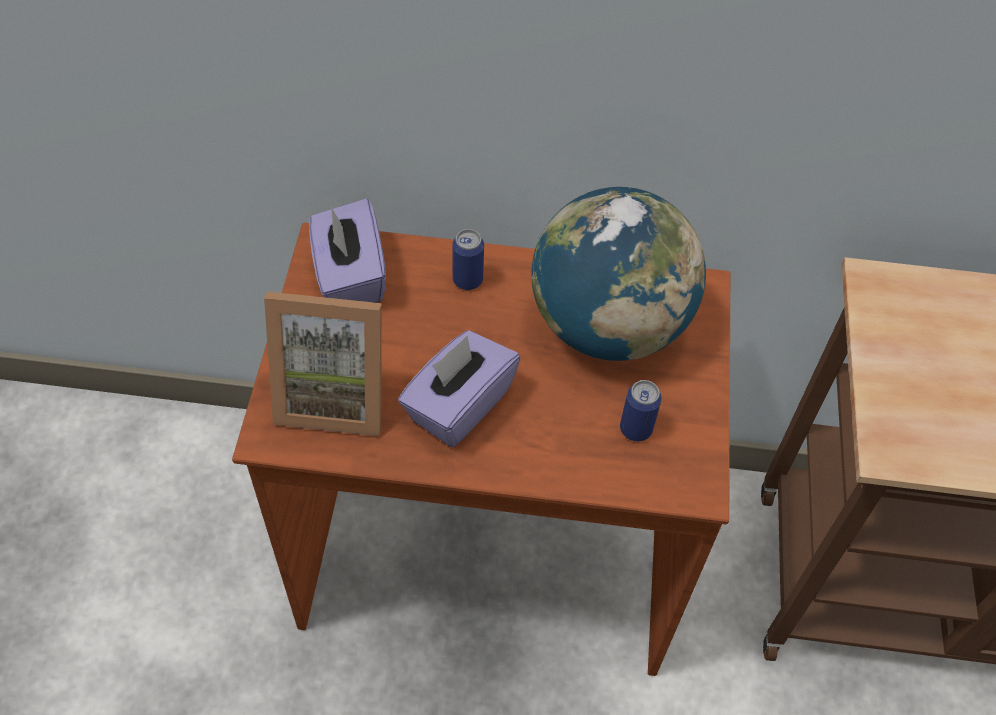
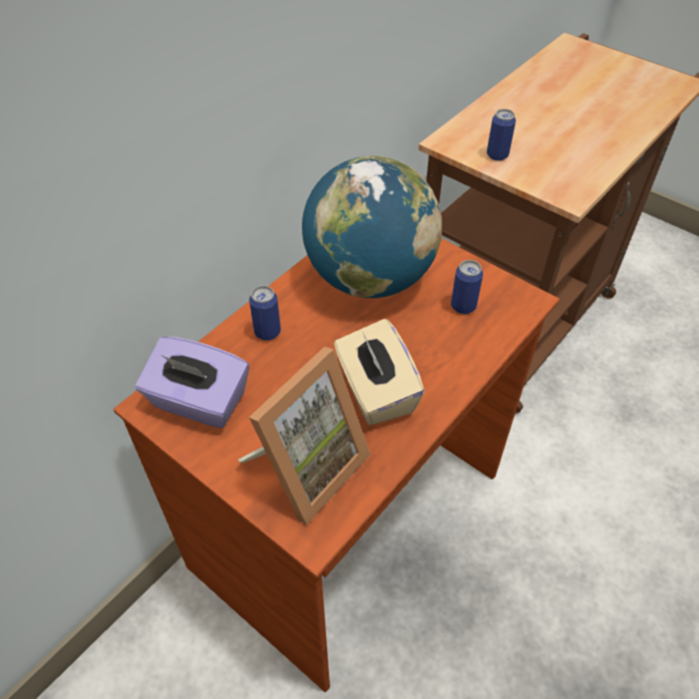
camera: 55 degrees left, 5 degrees down
purple tissue box [398,330,520,447] -> beige tissue box [334,319,425,425]
none -> can [487,109,516,161]

